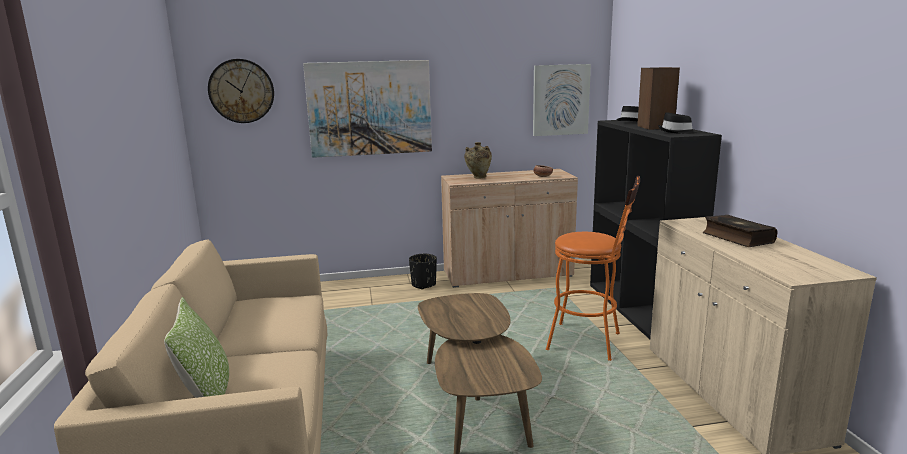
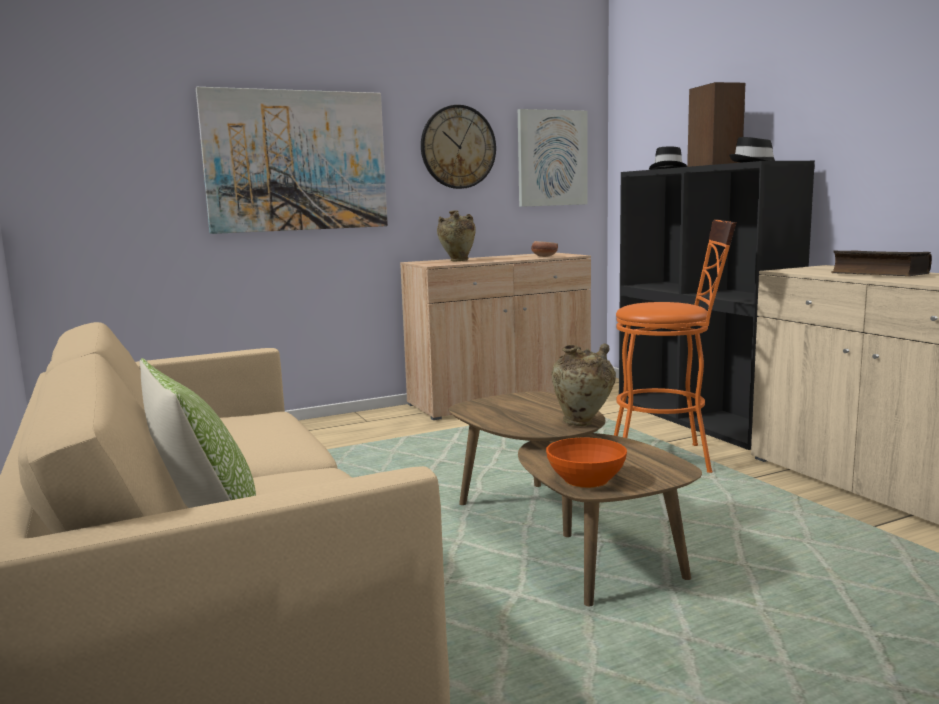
camera: 15 degrees left, 5 degrees down
wall clock [208,59,274,123] -> wall clock moved to [421,105,496,189]
black planter [409,254,437,290] -> none
none -> orange bowl [546,438,627,488]
none -> beige vase [551,343,616,426]

